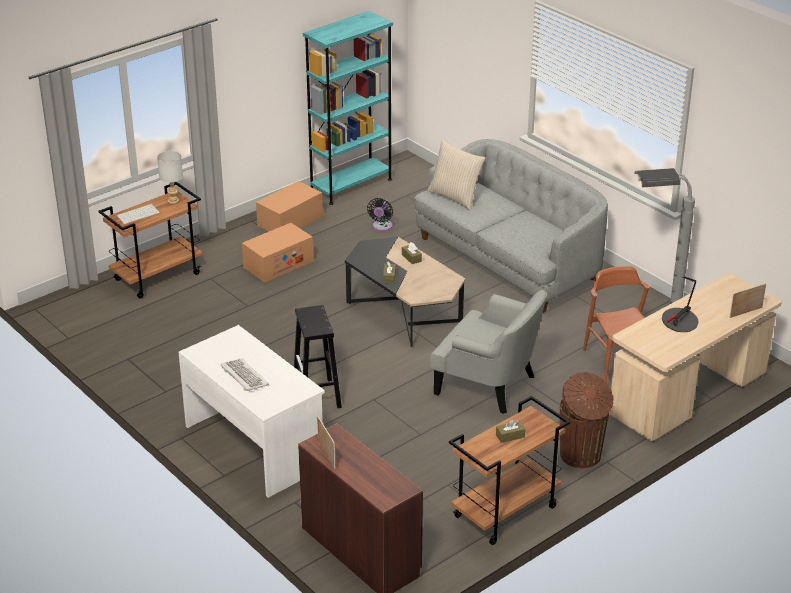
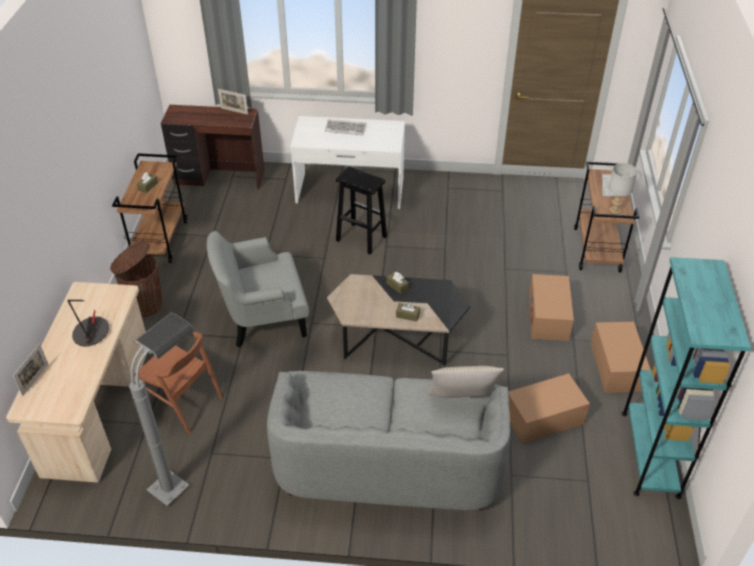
camera: 135 degrees right, 10 degrees up
black fan [367,198,393,231] -> cardboard box [508,373,590,444]

